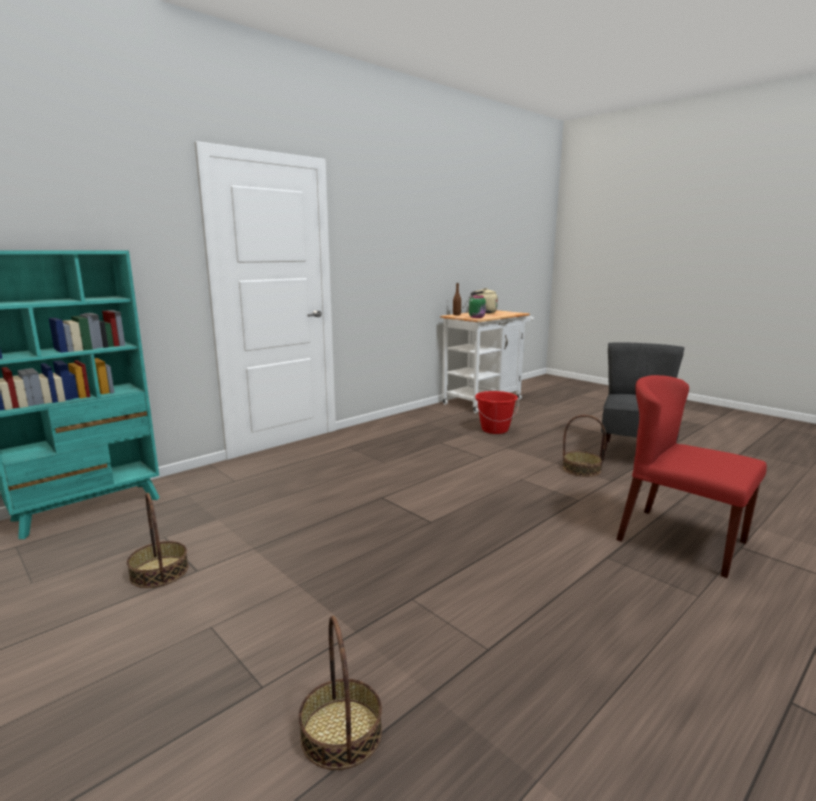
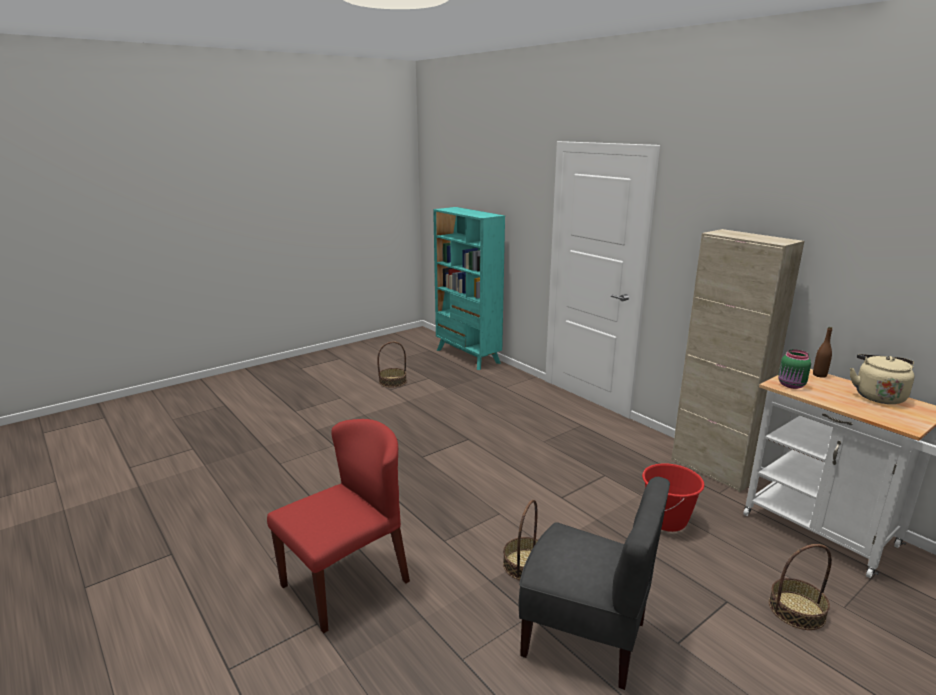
camera: 95 degrees right, 5 degrees up
basket [299,616,382,770] -> basket moved to [769,544,832,630]
none -> beige cabinet [671,229,804,492]

